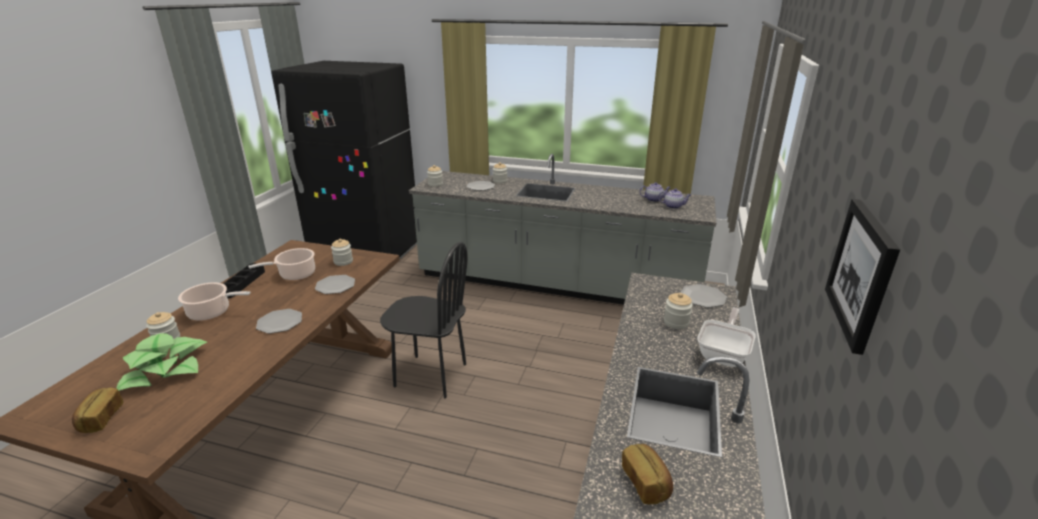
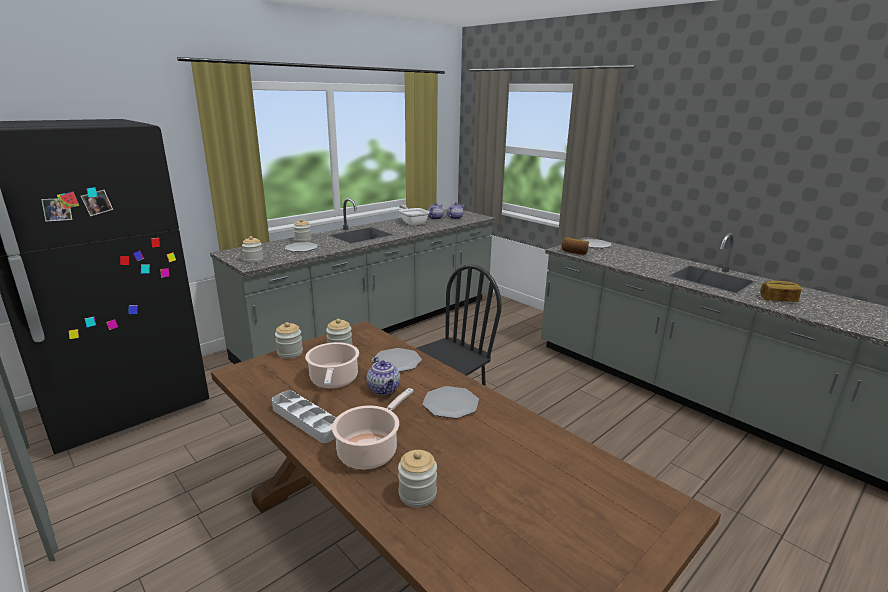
camera: 60 degrees left, 5 degrees down
bread [72,388,123,433] -> bread moved to [562,237,589,255]
potted plant [116,333,207,391] -> none
black tray [223,263,265,299] -> white tray [272,391,336,443]
jar [664,293,693,329] -> jar moved to [275,322,303,359]
frying pan [697,307,756,367] -> frying pan moved to [399,205,429,226]
picture [825,199,900,355] -> none
none -> teapot [367,357,400,395]

